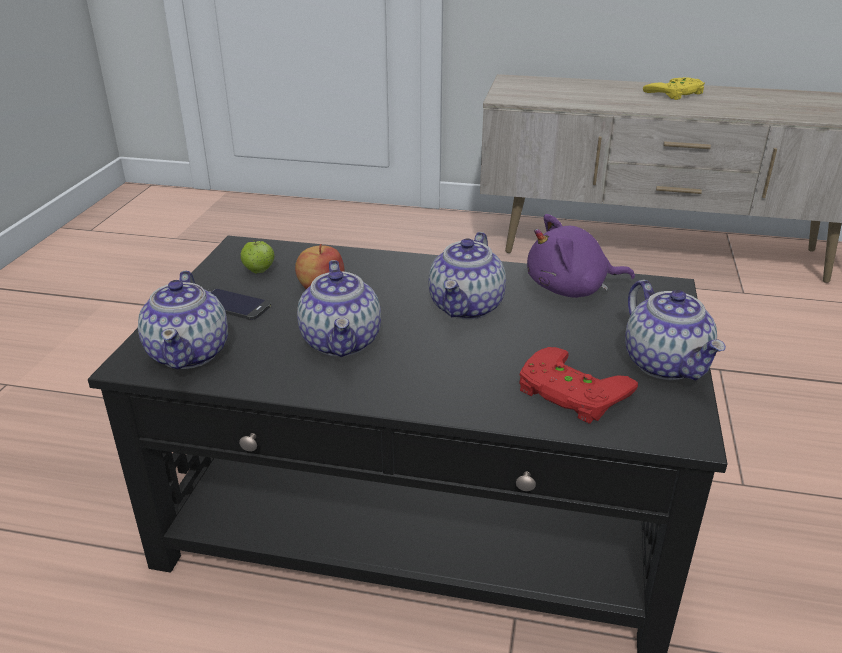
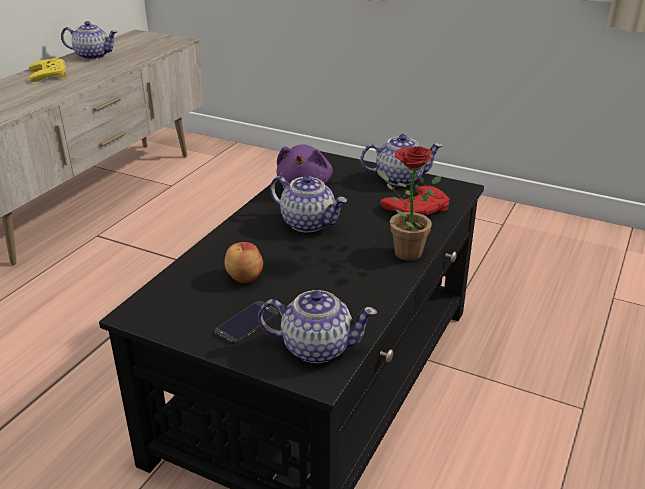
camera: 75 degrees left, 0 degrees up
apple [240,240,274,274] -> none
teapot [297,260,381,357] -> teapot moved to [61,21,118,60]
none -> potted plant [377,146,441,261]

